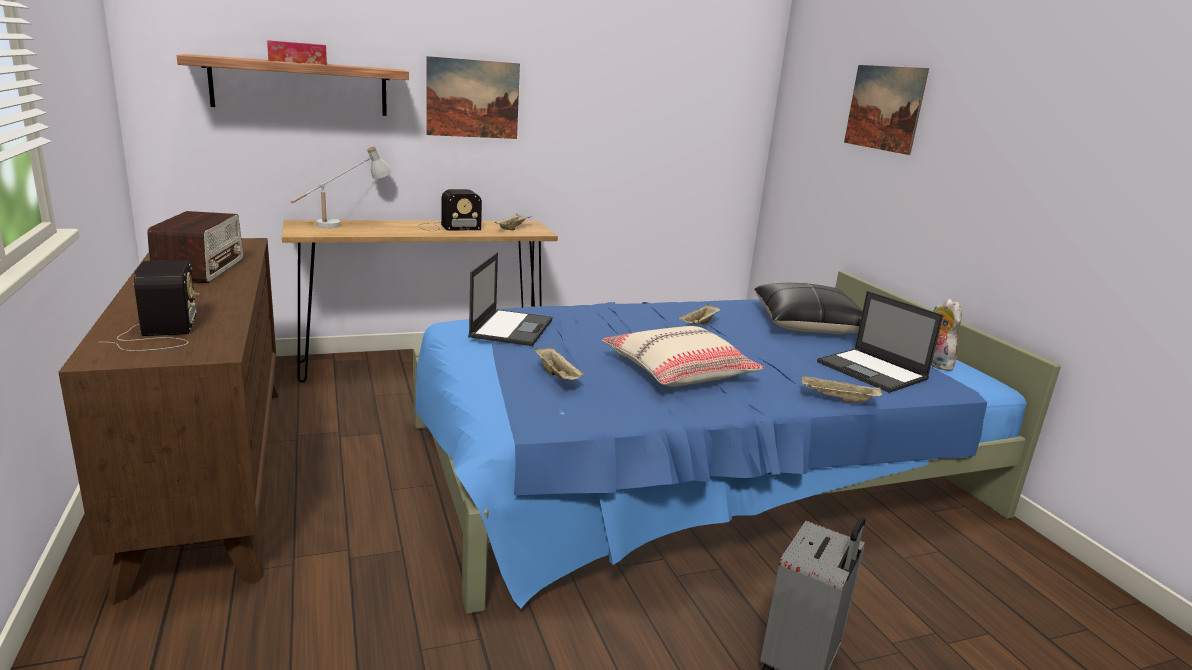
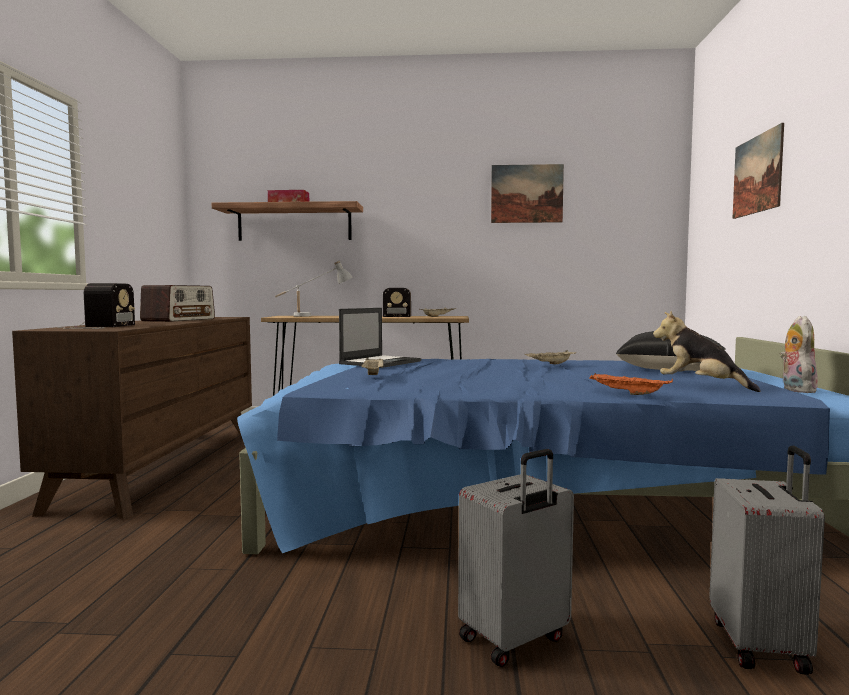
camera: 25 degrees right, 15 degrees down
picture [426,56,520,139] -> picture moved to [491,164,564,223]
beige pillow [602,326,764,387] -> none
beige tray [802,375,883,403] -> orange tray [589,373,673,395]
laptop [817,291,944,393] -> plush toy [653,311,761,392]
none -> grey suitcase [709,446,825,675]

